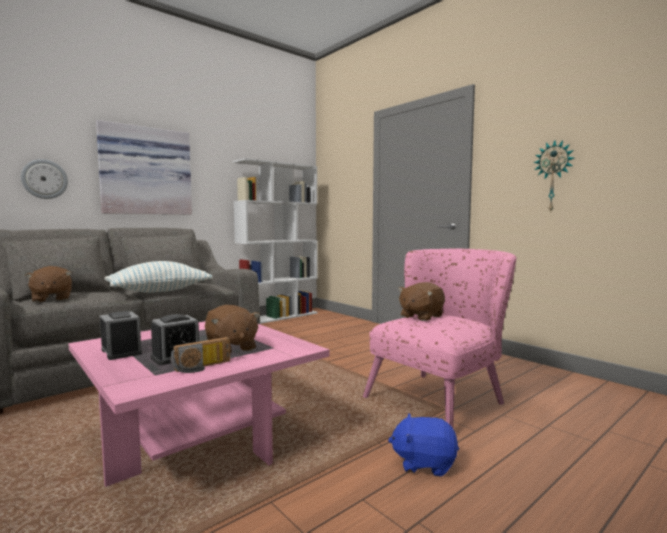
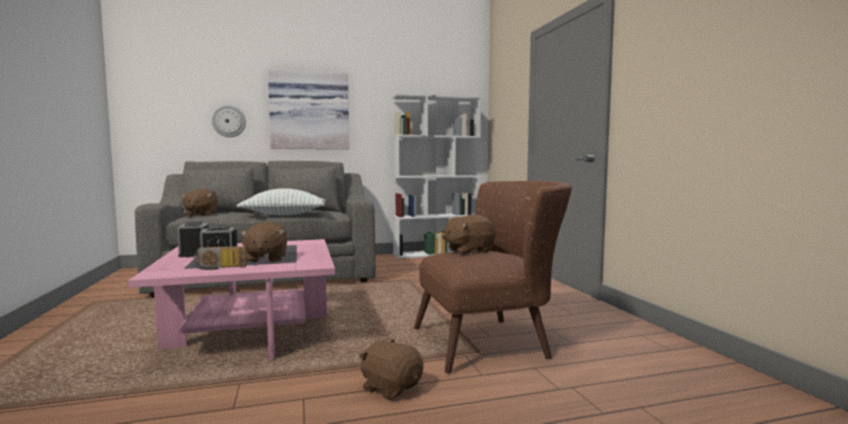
camera: 25 degrees right, 0 degrees up
pink armchair [363,249,517,428] -> brown armchair [414,181,572,374]
blue plush toy [388,413,459,477] -> brown plush toy [359,339,423,400]
wall clock [533,140,574,213] -> none

